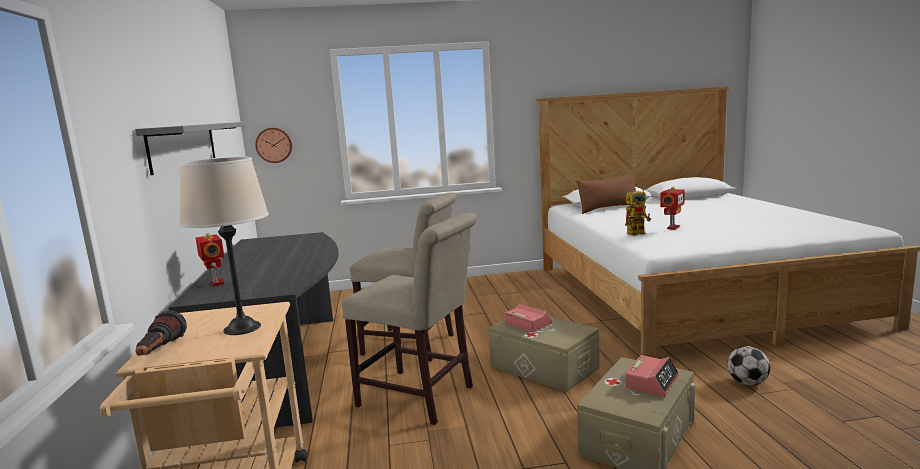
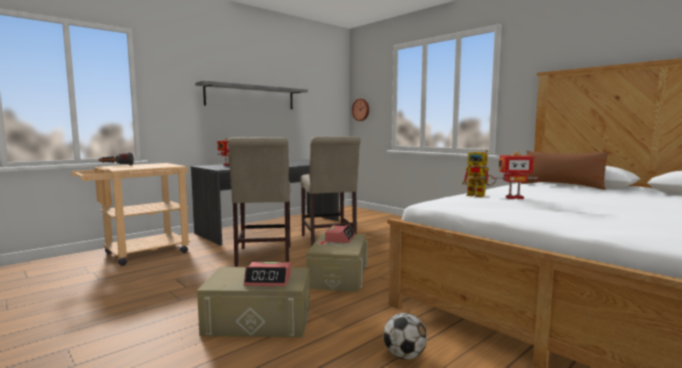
camera: 55 degrees right, 5 degrees down
beige table lamp [179,157,269,335] -> none

